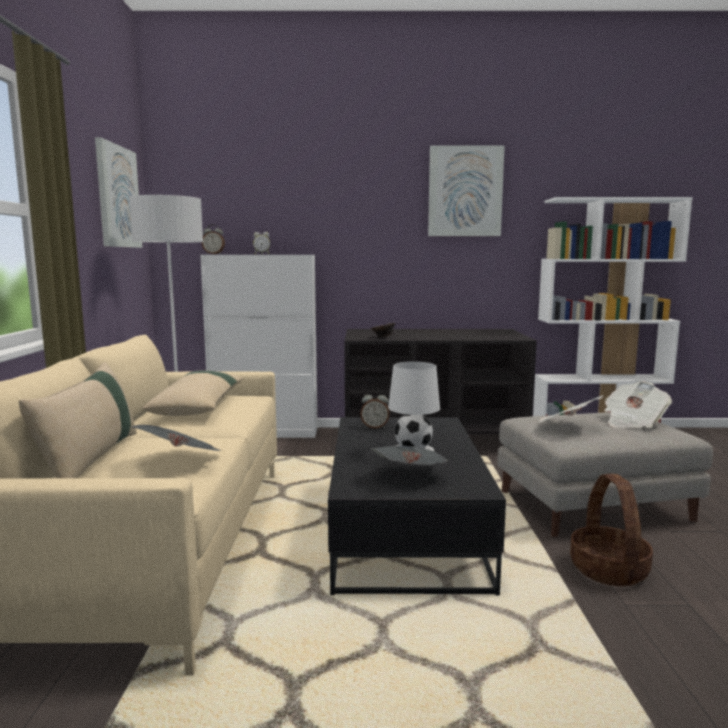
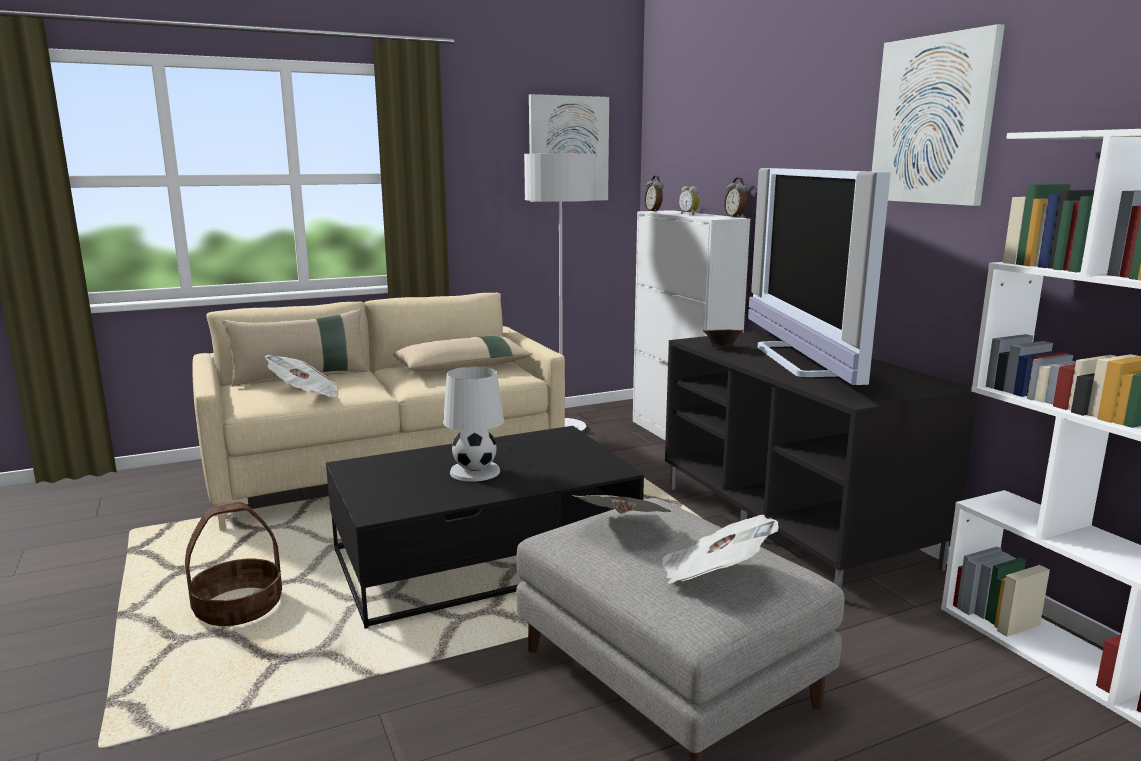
camera: 65 degrees right, 5 degrees up
alarm clock [360,389,390,428] -> alarm clock moved to [724,177,747,218]
newspaper [371,446,448,465] -> none
basket [570,474,653,586] -> basket moved to [185,502,282,626]
none -> television [748,168,891,385]

